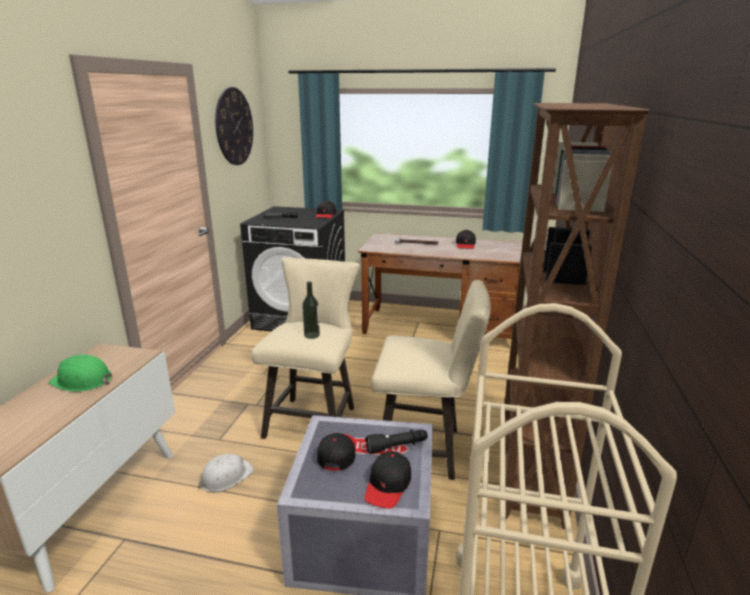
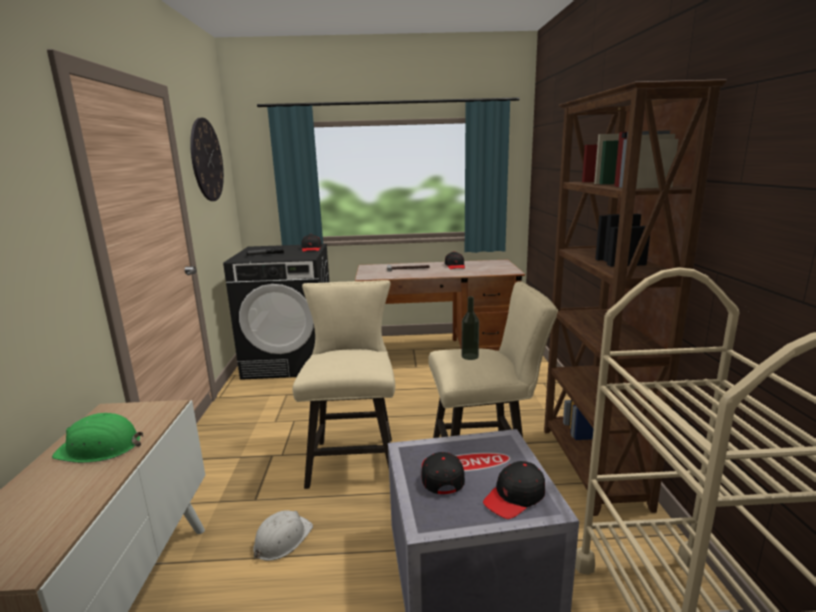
camera: 15 degrees left, 5 degrees down
bottle [302,281,320,339] -> bottle moved to [462,296,479,360]
black cap [364,451,411,509] -> black cap turned 45 degrees clockwise [483,461,545,519]
black flashlight [365,429,428,454] -> none

